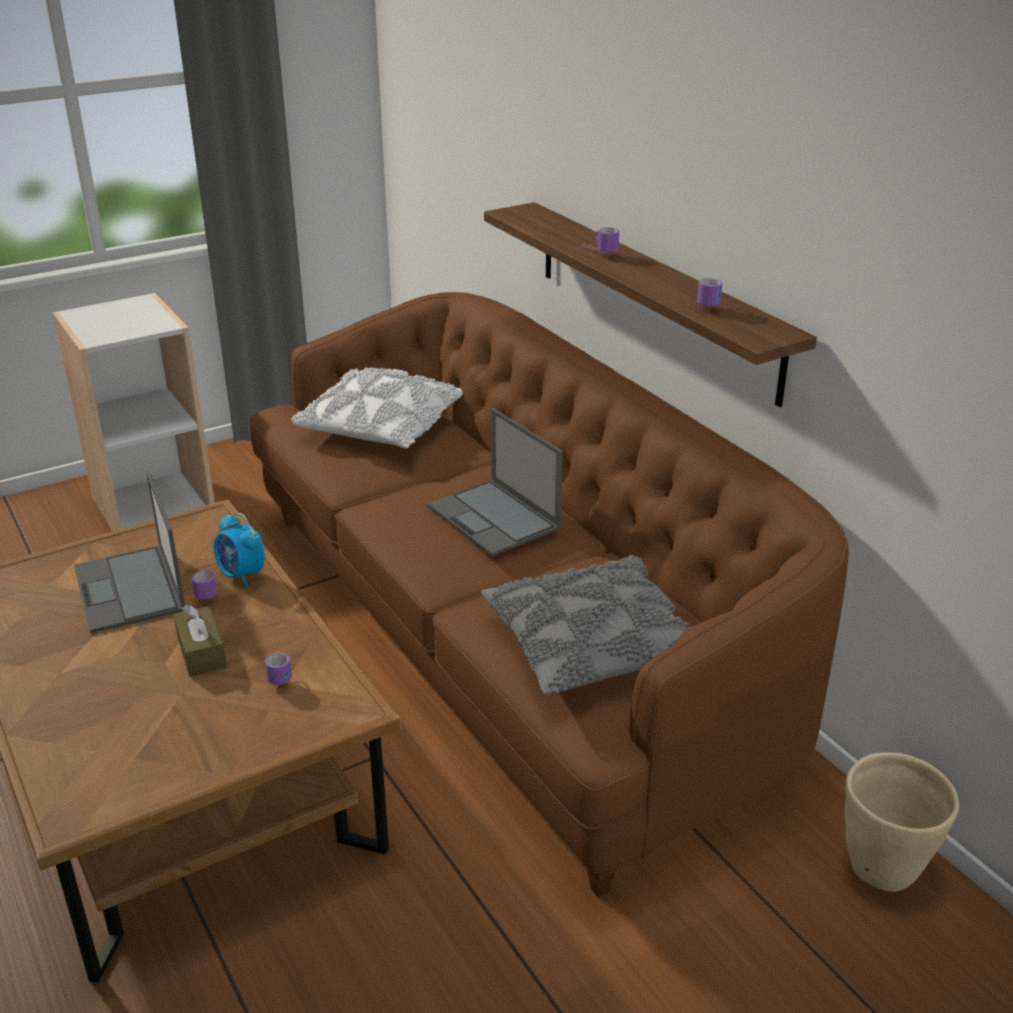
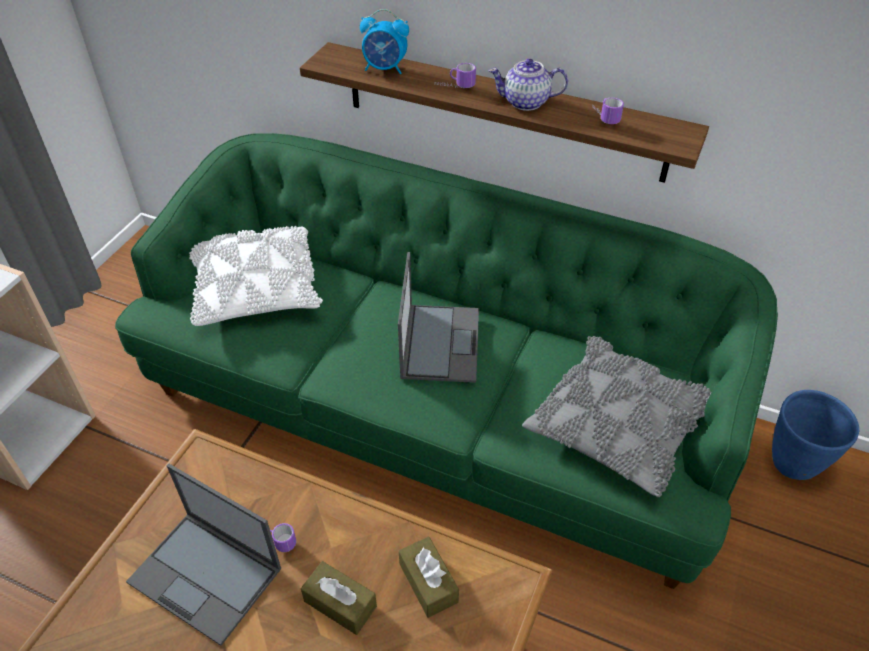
camera: 35 degrees left, 15 degrees up
alarm clock [214,513,265,587] -> alarm clock moved to [360,9,409,74]
brown sofa [249,292,849,897] -> green sofa [115,133,778,589]
mug [265,652,292,685] -> brown tissue box [399,536,459,618]
laptop [427,408,563,556] -> laptop turned 105 degrees counterclockwise [398,252,479,383]
beige planter [845,752,959,892] -> blue planter [772,390,859,480]
none -> teapot [489,58,568,111]

